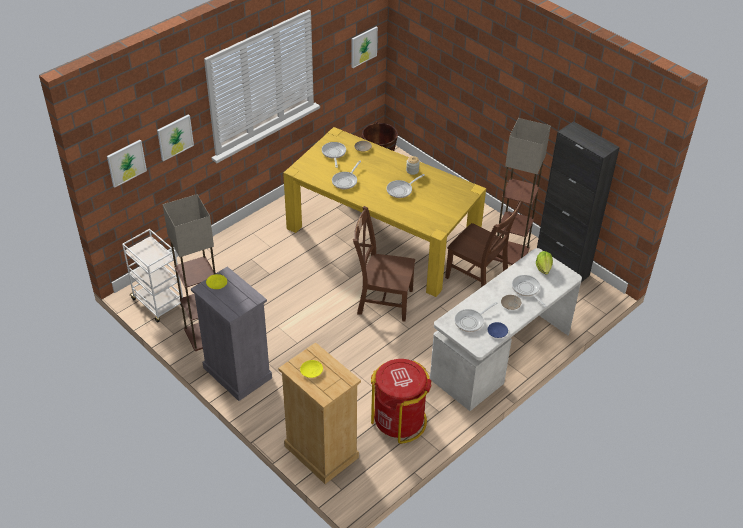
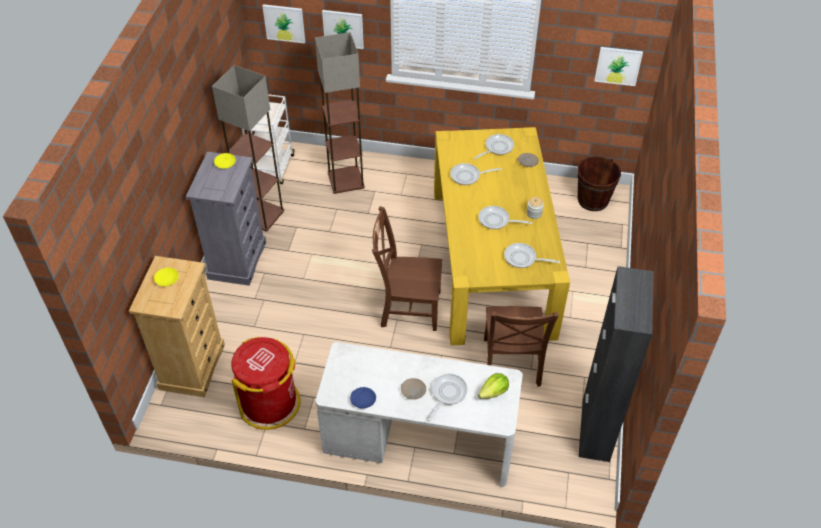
camera: 55 degrees right, 5 degrees up
brown chair [353,206,415,322] -> brown chair turned 60 degrees counterclockwise [372,206,442,331]
frying pan [454,302,498,332] -> frying pan moved to [504,243,560,268]
floor lamp [493,118,551,265] -> floor lamp moved to [315,32,365,194]

